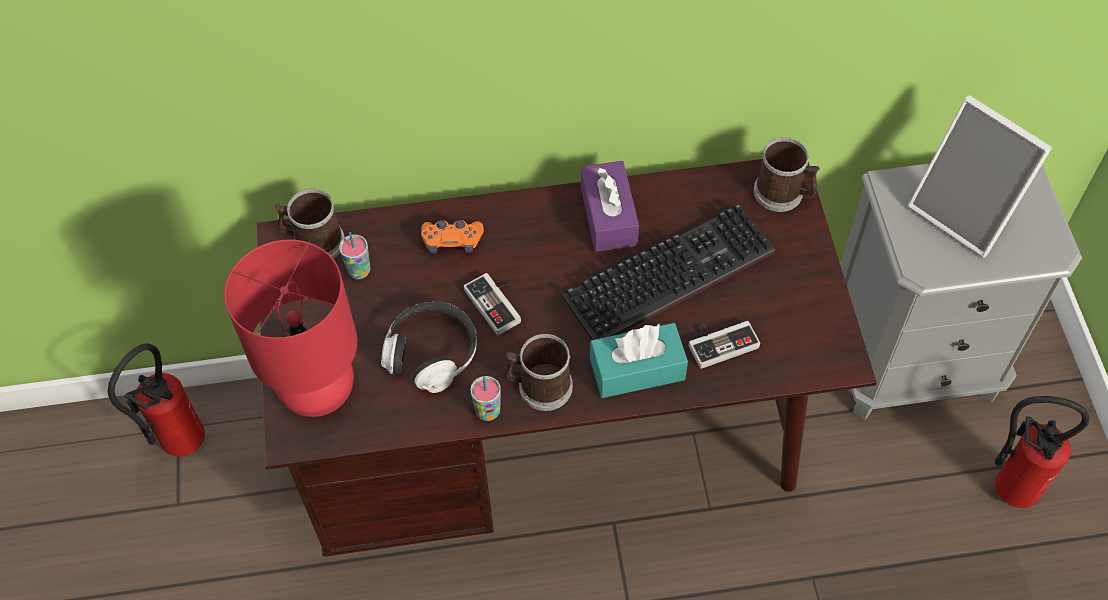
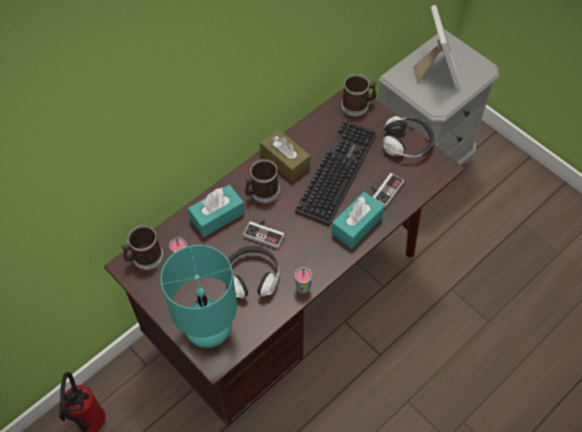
camera: 35 degrees left, 0 degrees up
red table lamp [224,239,357,417] -> turquoise table lamp [161,245,237,348]
orange game controller [421,220,484,253] -> turquoise tissue box [188,185,245,237]
mug [505,334,573,411] -> mug moved to [245,159,280,203]
purple tissue box [581,161,639,252] -> brown tissue box [260,129,310,181]
picture frame [908,95,1052,258] -> picture frame turned 105 degrees counterclockwise [413,5,461,91]
fire extinguisher [995,396,1089,508] -> none
none -> headphones [383,116,435,158]

